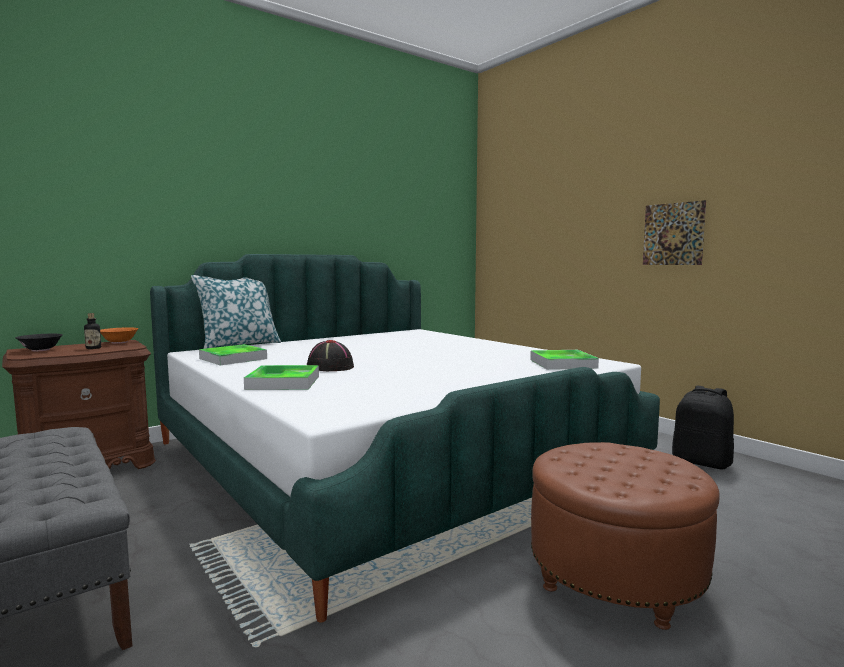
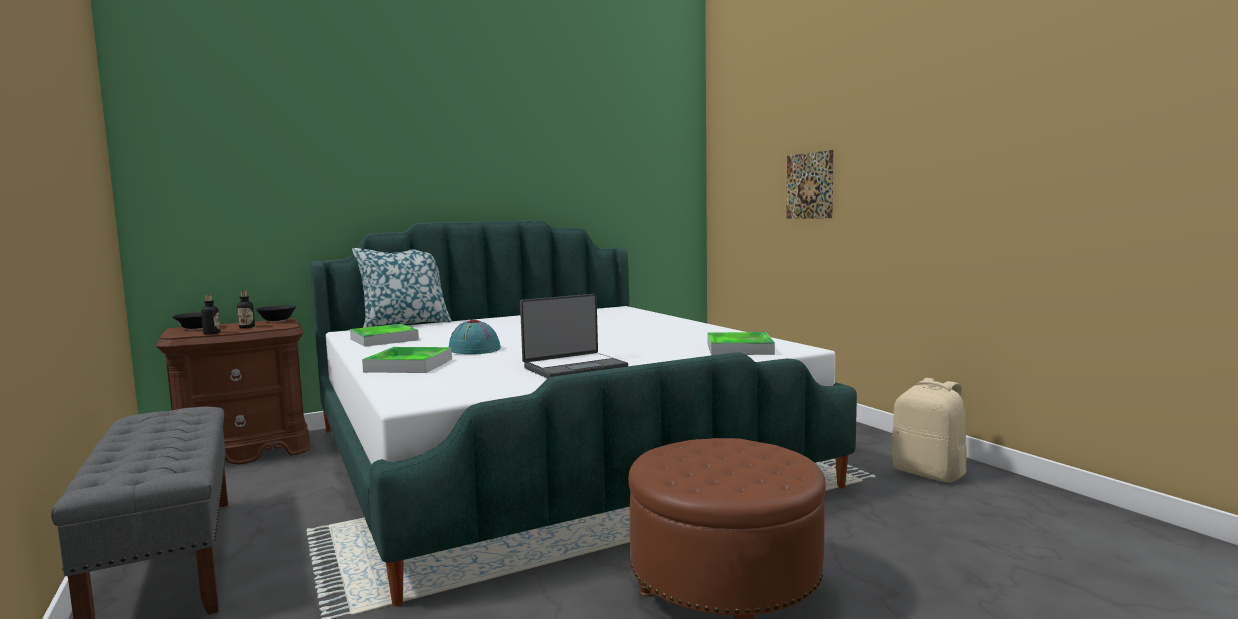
camera: 10 degrees right, 0 degrees up
orange bowl [100,327,139,344] -> black bowl [255,305,297,322]
black hat [307,340,354,371] -> turquoise hat [448,320,501,354]
picture [643,200,706,265] -> picture moved to [786,150,833,219]
black backpack [672,386,734,470] -> beige backpack [891,378,967,483]
none -> bottle [201,295,220,334]
none -> laptop [520,294,628,379]

